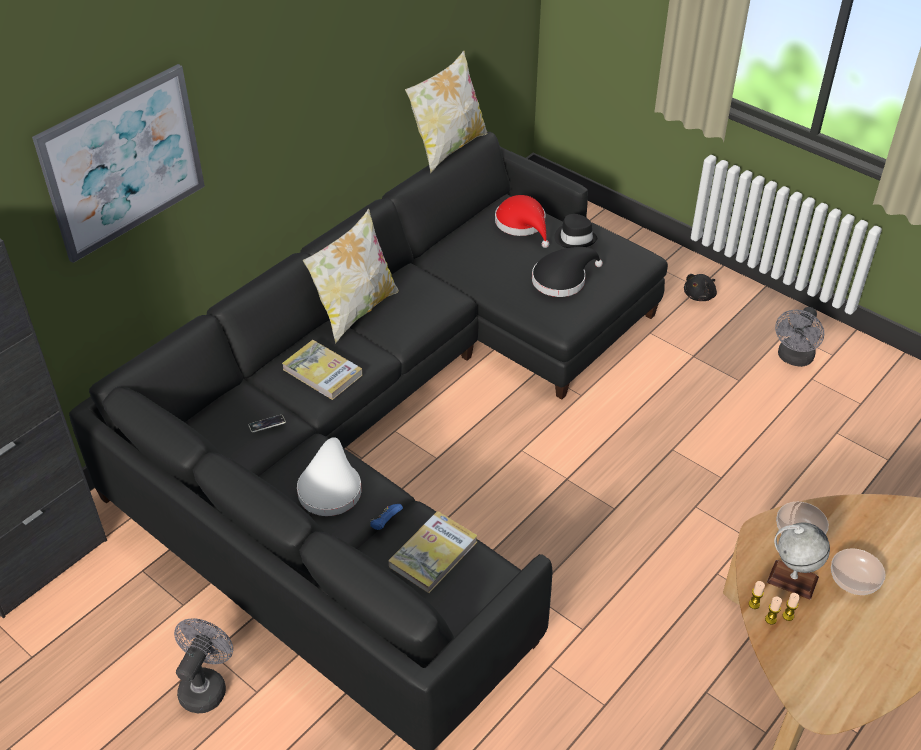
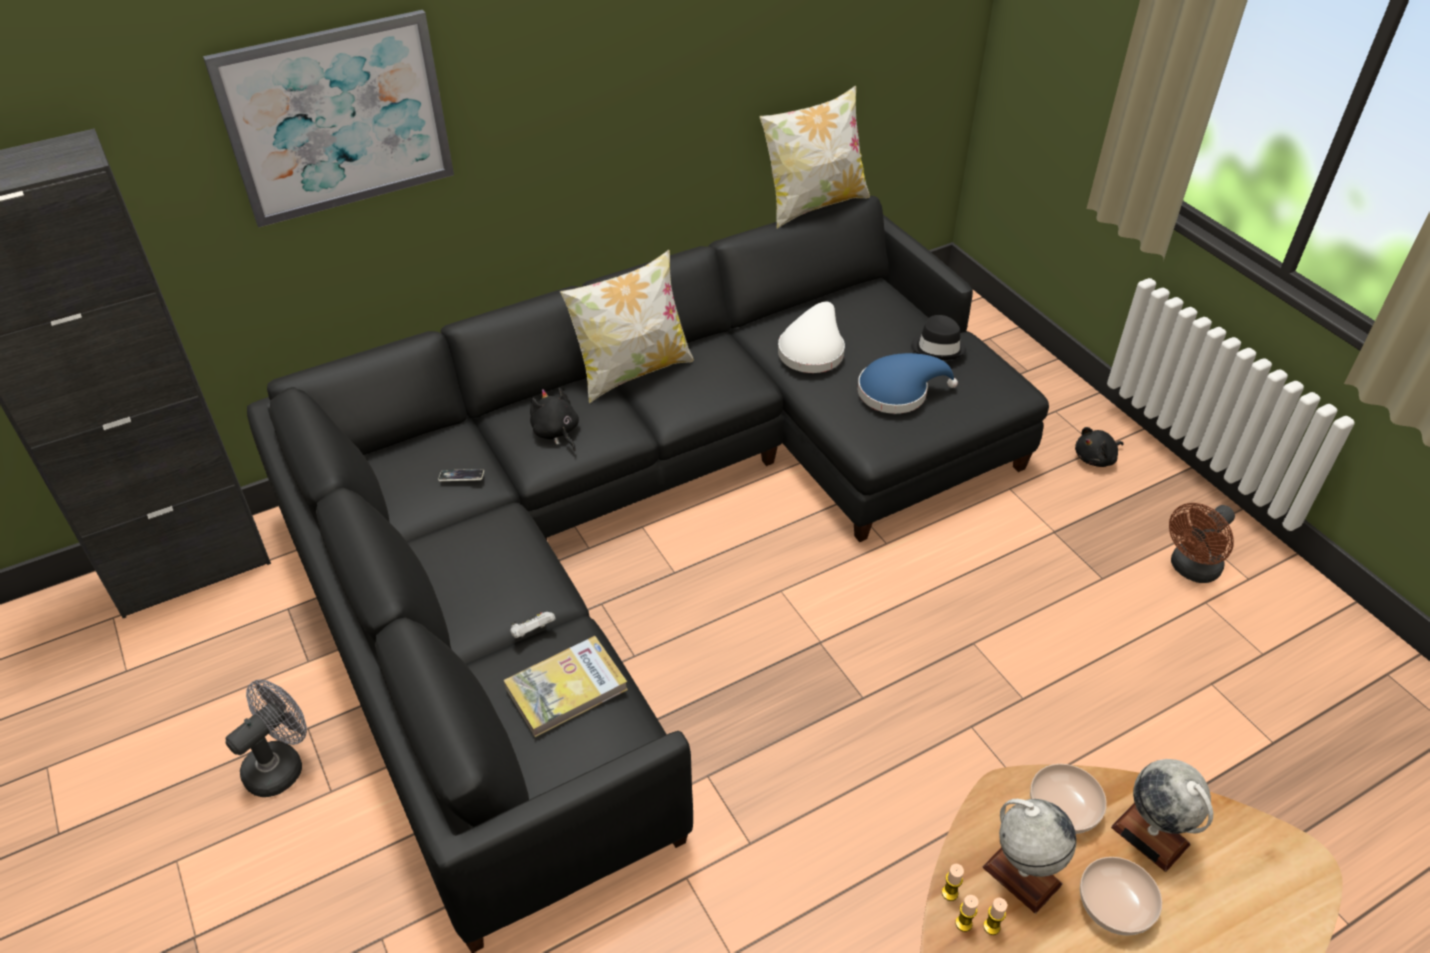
camera: 20 degrees right, 0 degrees up
book [282,340,363,400] -> black plush toy [530,388,579,451]
white hat [297,437,361,516] -> white hat moved to [778,302,845,373]
blue game controller [370,504,403,530] -> white game controller [510,612,556,638]
red hat [495,195,549,248] -> none
black hat [532,247,603,297] -> blue hat [858,353,958,414]
grey fan [775,307,824,367] -> brown fan [1169,503,1235,583]
none -> globe [1111,759,1213,872]

